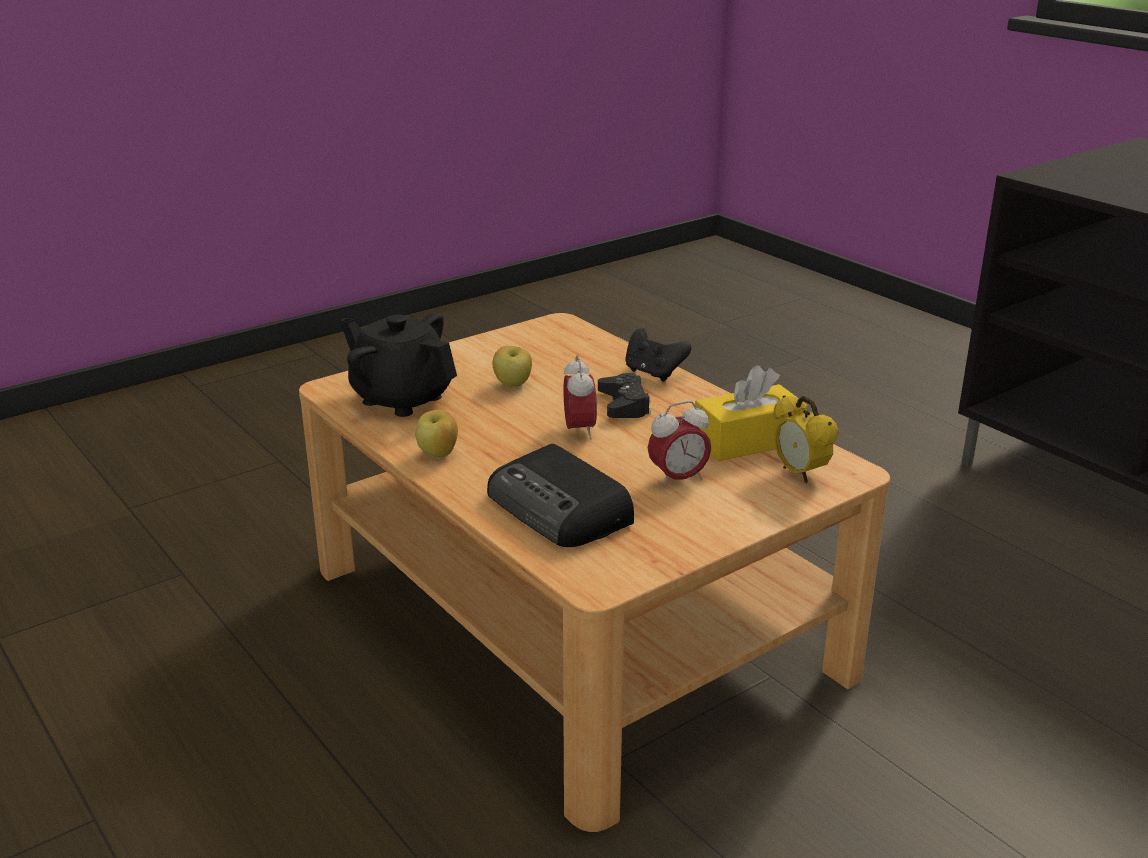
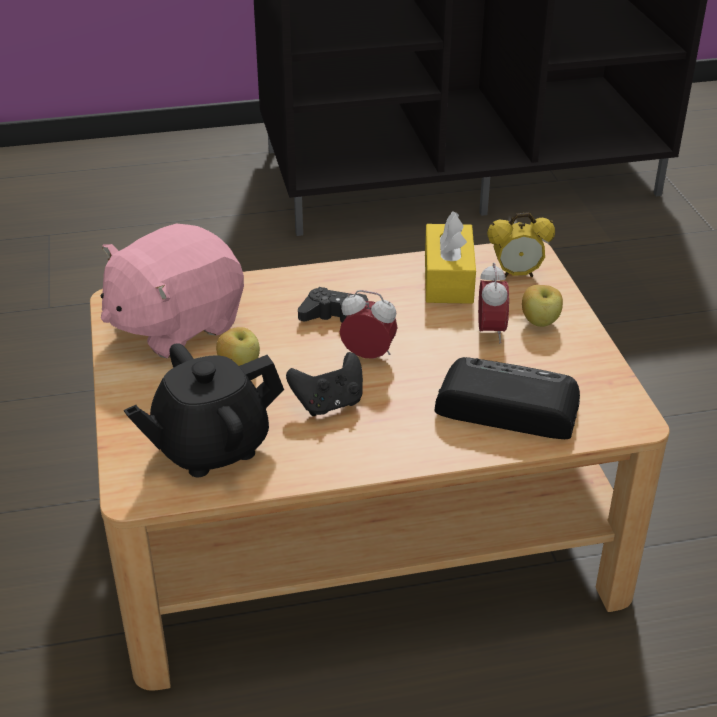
camera: 65 degrees left, 10 degrees up
apple [415,409,458,457] -> apple moved to [522,285,563,327]
radio [487,444,634,547] -> radio turned 150 degrees counterclockwise [435,357,580,439]
black game controller [625,328,692,381] -> black game controller moved to [286,352,363,416]
none -> pink plush toy [100,224,244,358]

